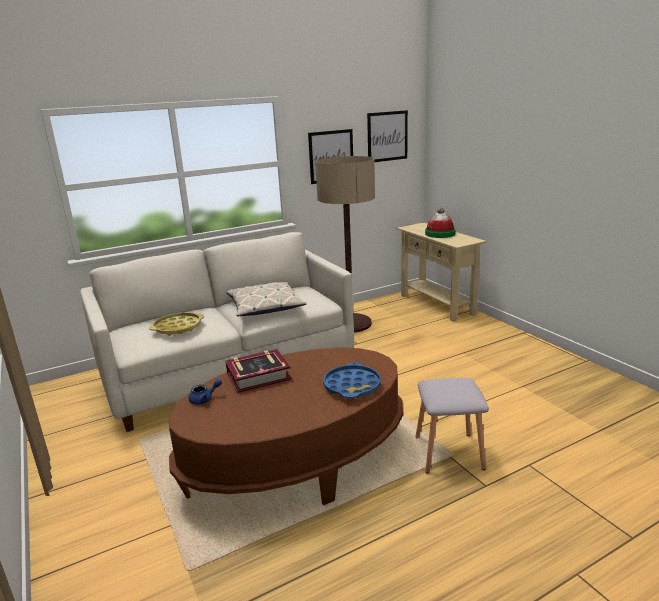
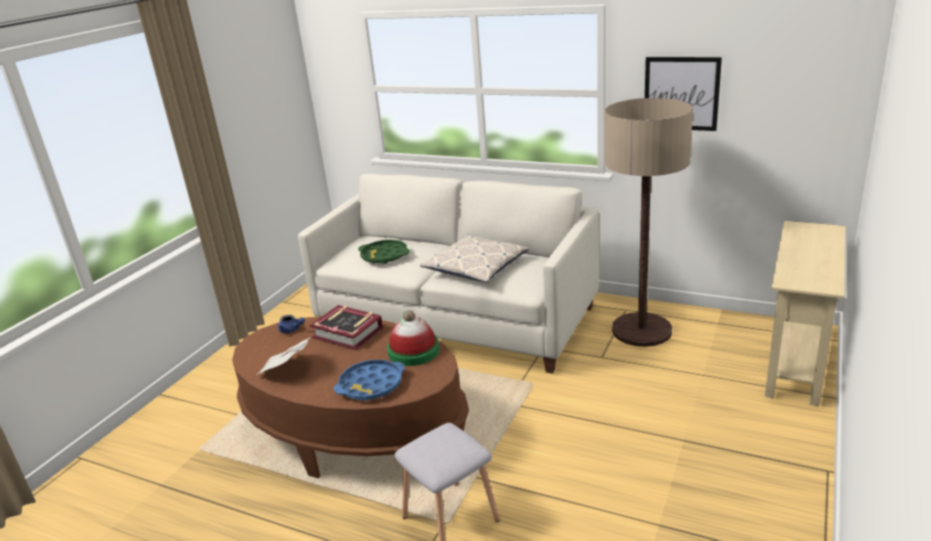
camera: 55 degrees right, 5 degrees up
yellow tray [149,312,204,336] -> green tray [358,240,410,264]
picture [367,110,408,162] -> none
hat [425,208,456,238] -> hat moved to [387,310,439,366]
none -> newspaper [256,337,311,375]

